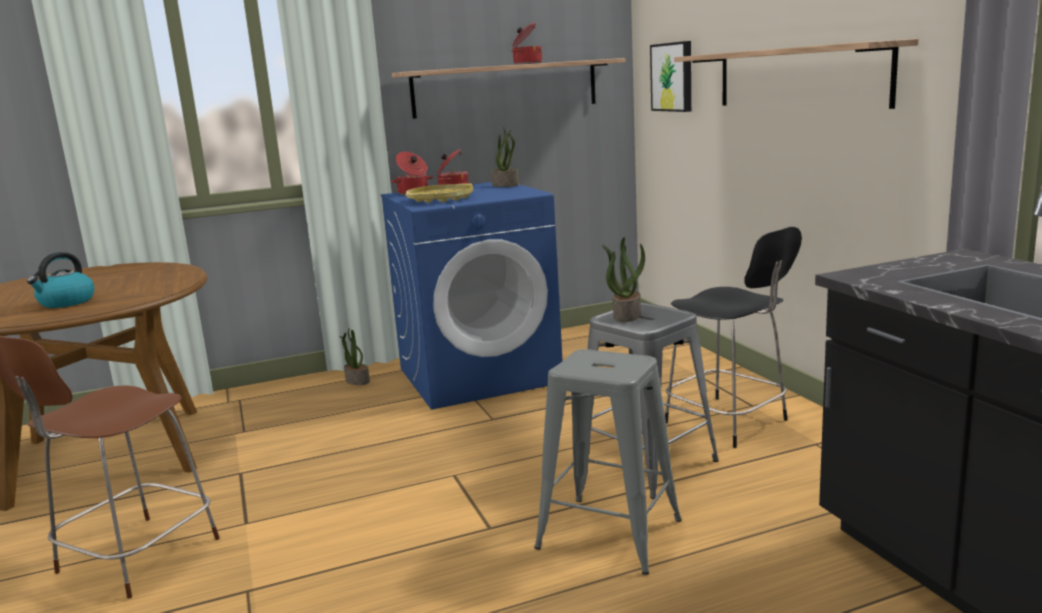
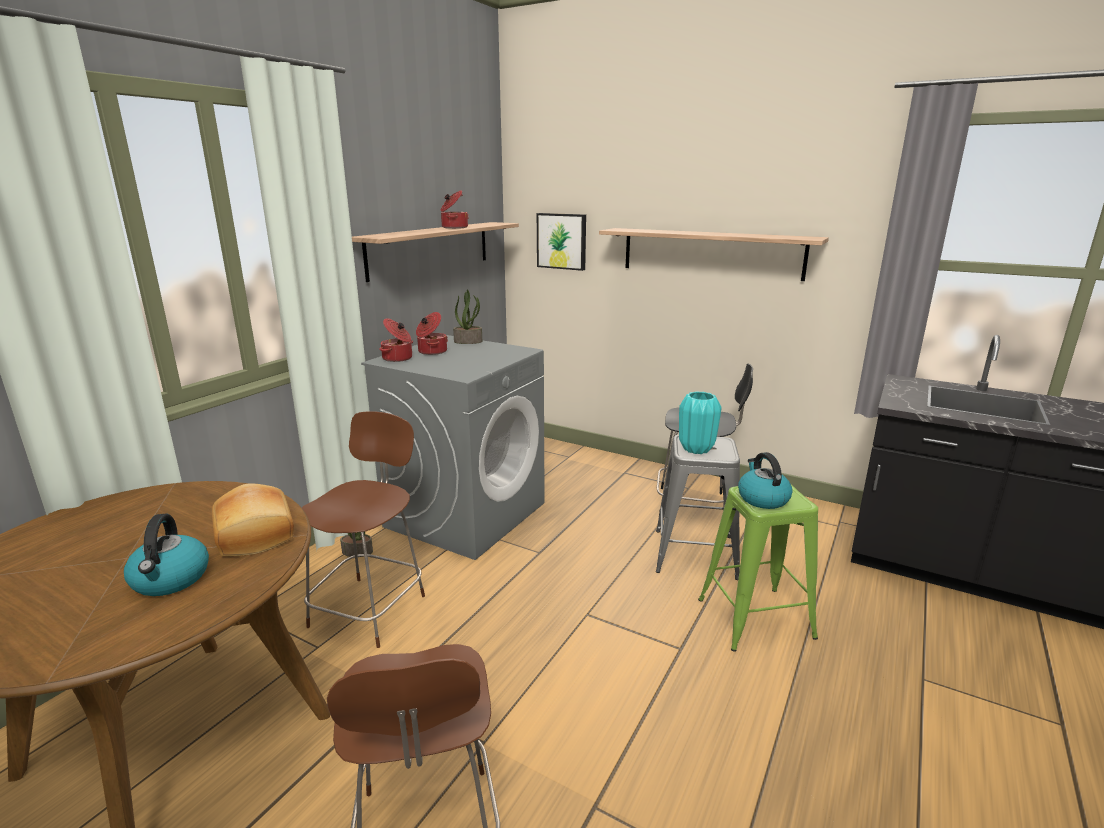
camera: 40 degrees left, 5 degrees up
blue washing machine [381,182,563,410] -> grey washing machine [361,335,545,560]
yellow tray [405,183,473,203] -> none
grey stool [534,349,682,575] -> green stool [698,485,818,651]
potted plant [602,237,645,322] -> turquoise vase [679,391,721,454]
none -> bread [212,483,294,556]
none -> brown chair [302,411,425,648]
none -> kettle [738,452,793,509]

